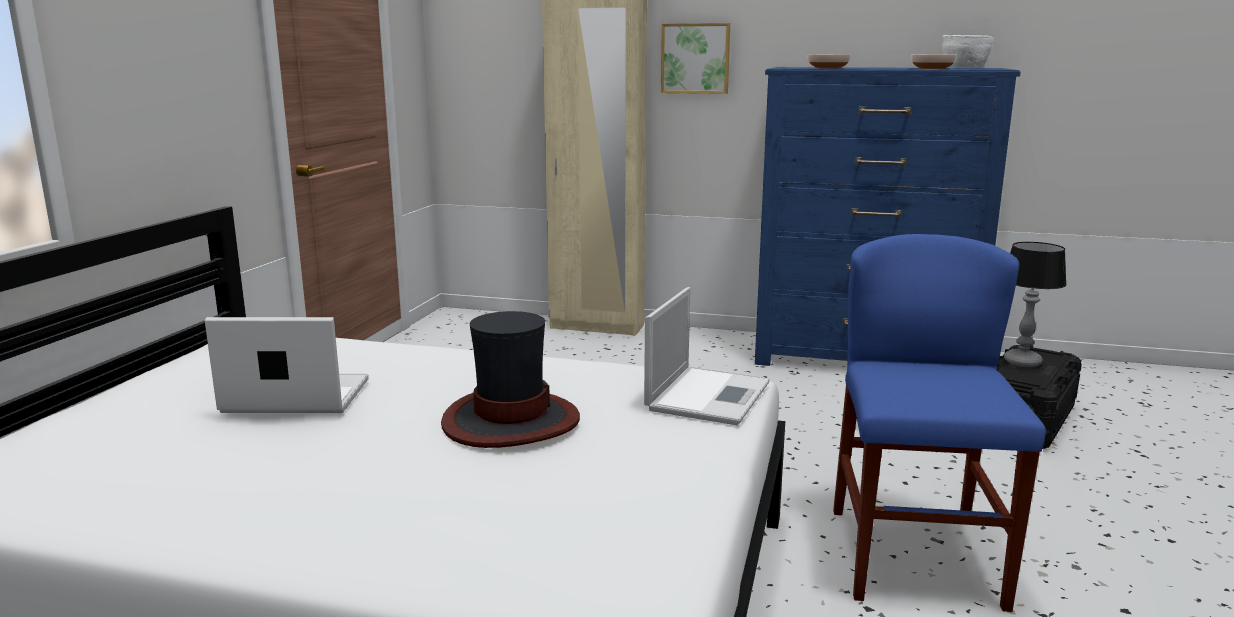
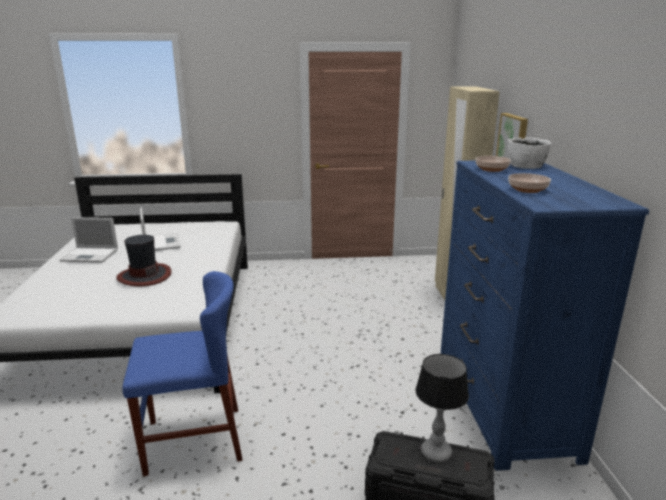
camera: 70 degrees right, 5 degrees up
laptop [644,287,770,426] -> laptop moved to [59,217,118,263]
white bowl [942,35,994,68] -> white bowl moved to [508,137,551,169]

